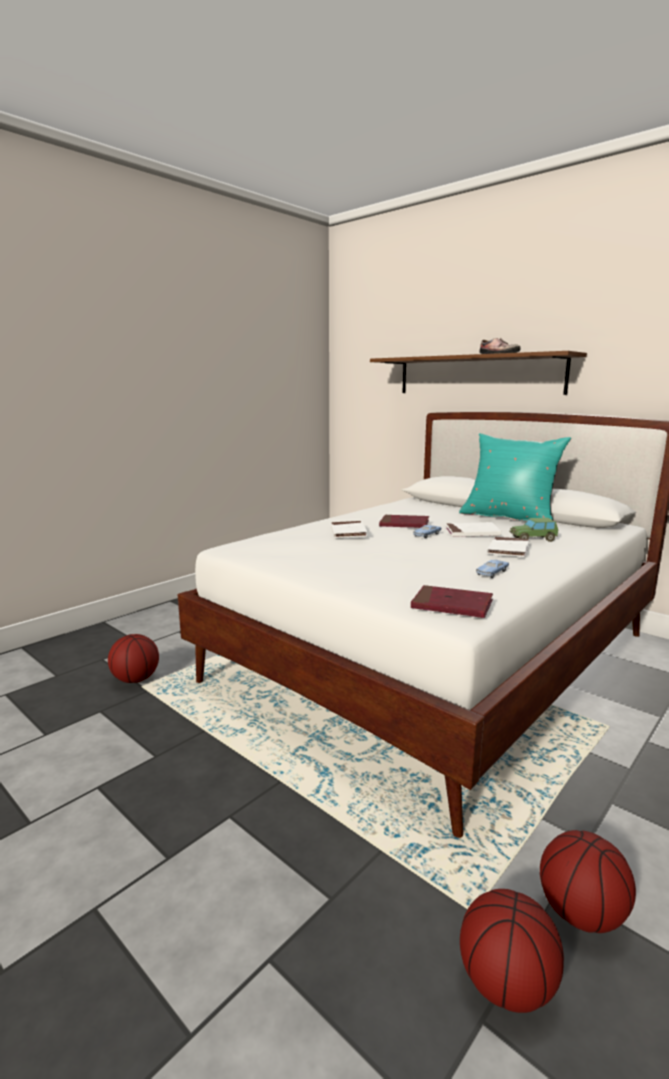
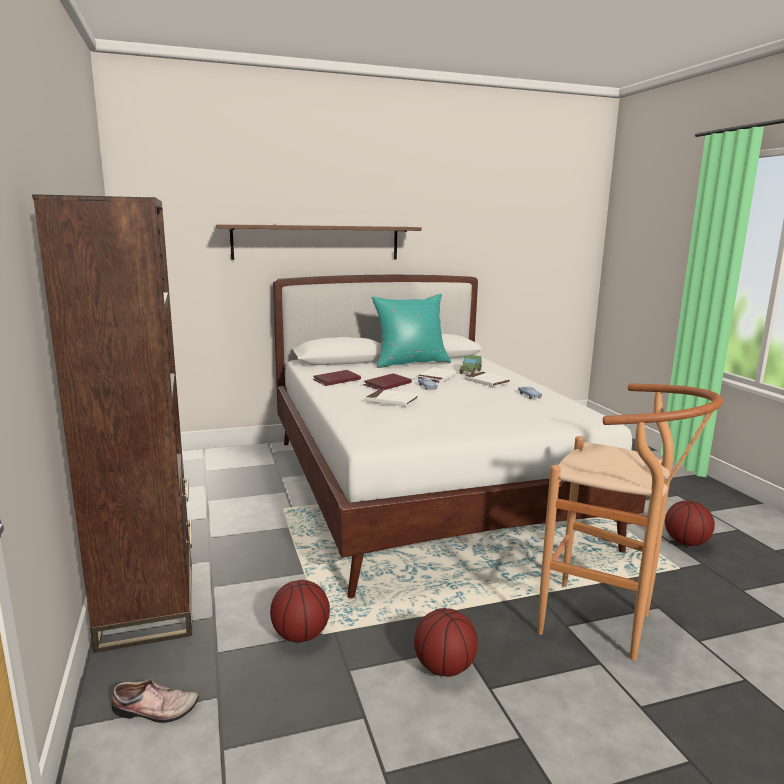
camera: 60 degrees left, 0 degrees up
red book [411,585,493,618] -> red book moved to [313,370,361,386]
basketball [460,889,564,1013] -> basketball moved to [414,608,478,677]
shoe [479,338,521,354] -> shoe moved to [112,679,199,723]
none -> brown bookcase [32,194,192,653]
none -> brown stool [538,383,723,661]

